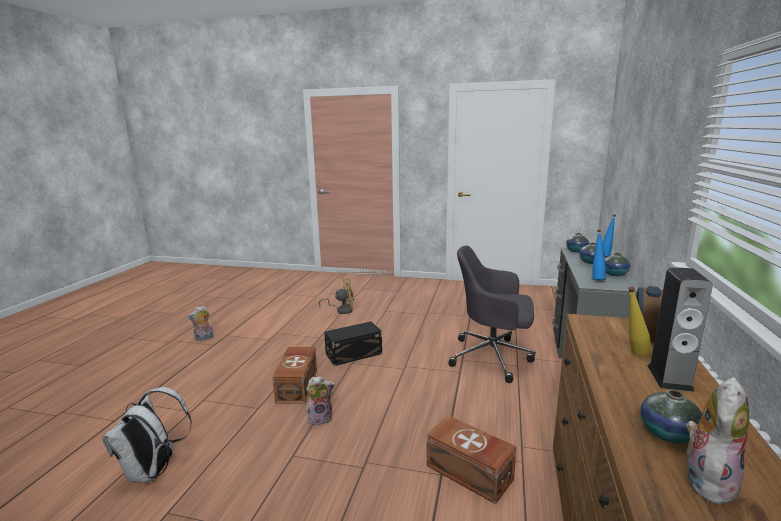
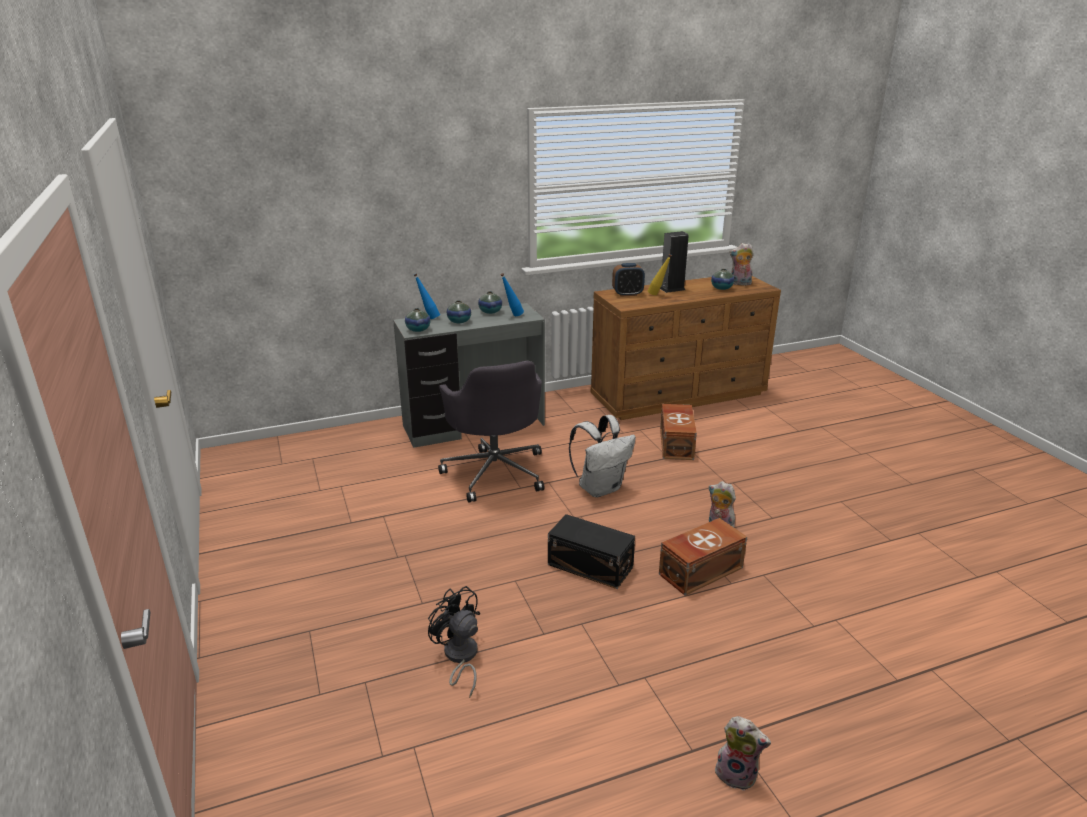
camera: 125 degrees left, 10 degrees up
white backpack [102,387,192,483] -> white backpack moved to [569,415,636,497]
yellow fan [319,279,354,314] -> black fan [428,586,480,698]

